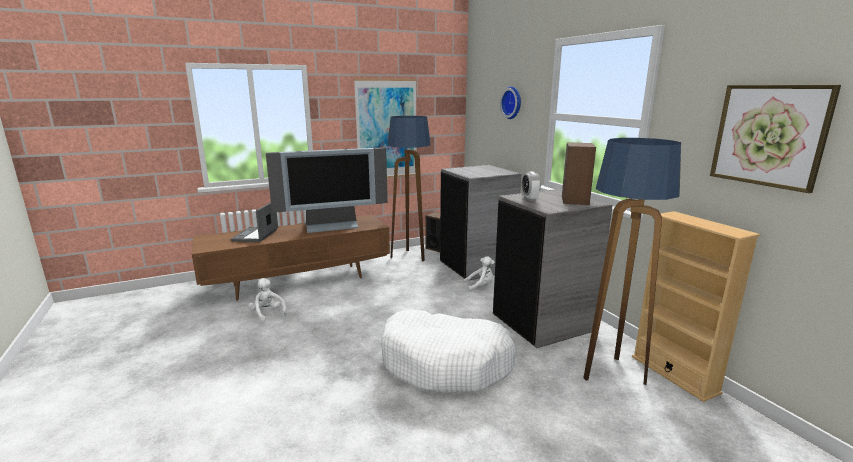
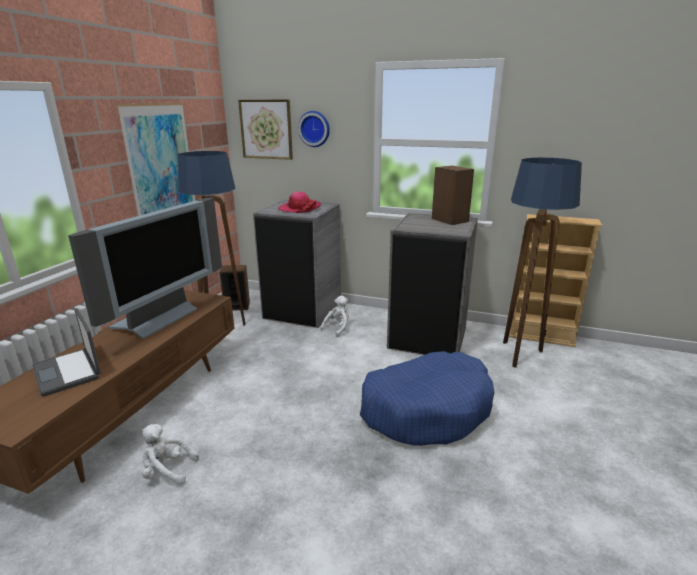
camera: 45 degrees left, 5 degrees up
white dog bed [381,310,517,392] -> blue dog bed [360,351,495,446]
alarm clock [522,172,541,201] -> none
picture [710,85,841,193] -> picture moved to [238,100,293,160]
none -> hat [278,191,322,213]

